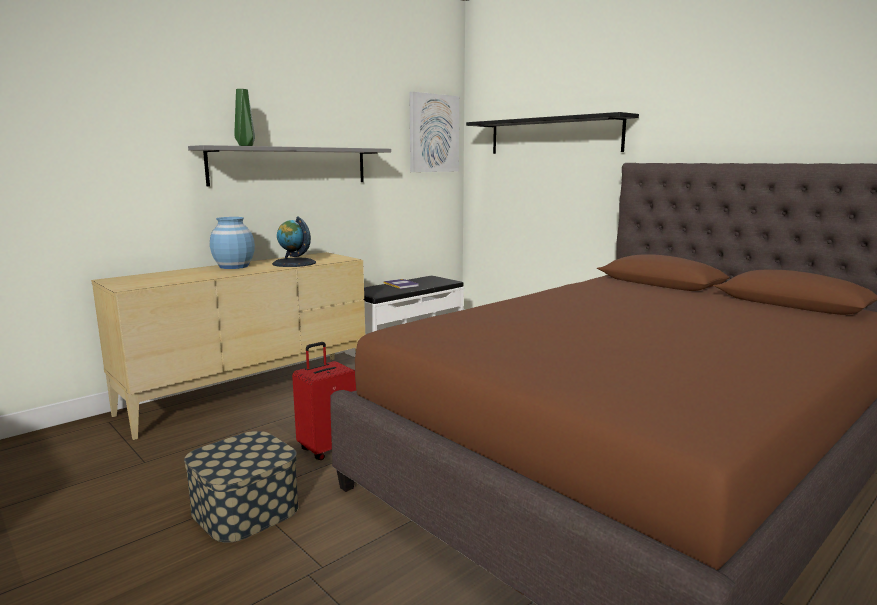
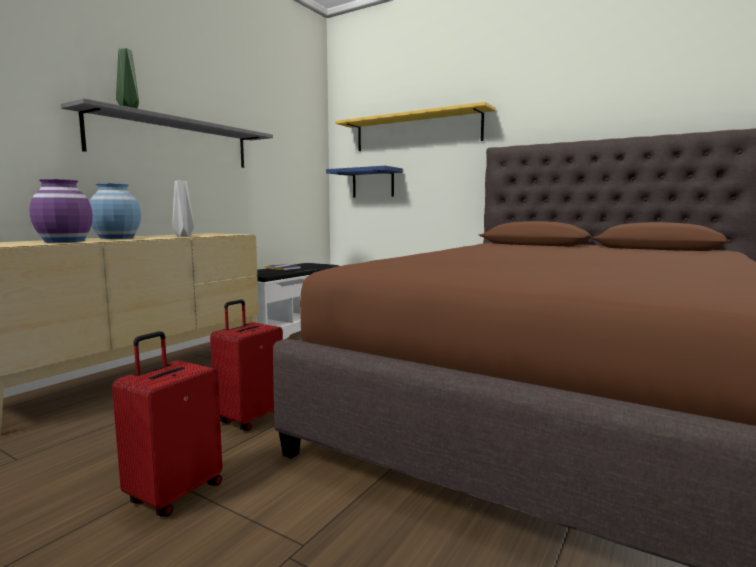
camera: 15 degrees left, 5 degrees down
storage box [184,431,299,543] -> red suitcase [112,331,223,517]
globe [272,216,316,267] -> grey vase [172,181,194,237]
picture [409,92,459,172] -> none
black shelf [466,112,639,154] -> yellow shelf [335,102,496,151]
none -> purple vase [30,179,93,242]
none -> blue shelf [326,166,403,198]

